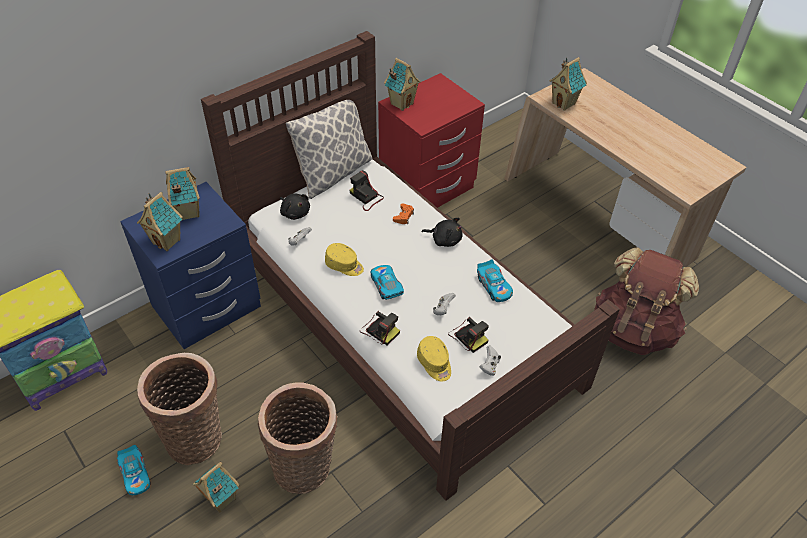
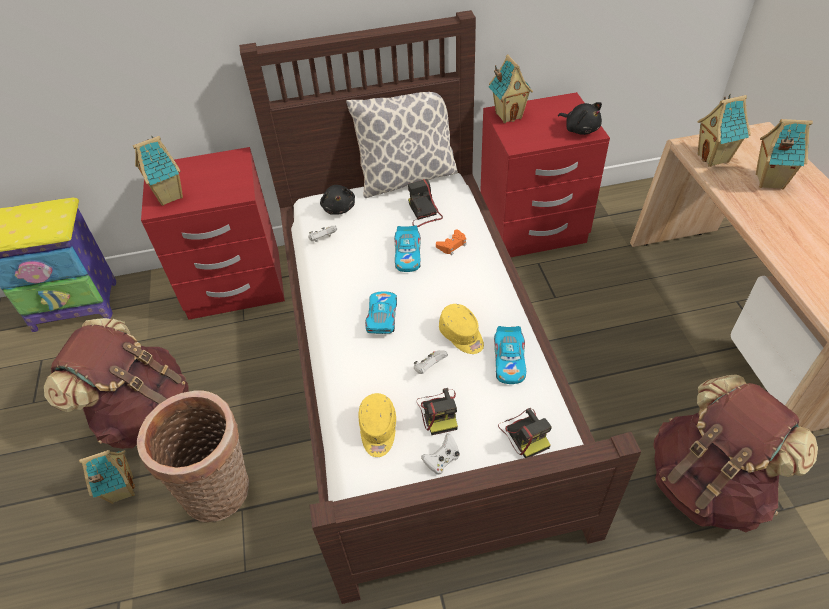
camera: 30 degrees right, 0 degrees up
toy car [117,445,151,495] -> toy car moved to [394,225,421,272]
blue nightstand [120,182,261,349] -> red nightstand [141,147,285,320]
basket [137,353,222,465] -> brown backpack [44,318,189,449]
toy house [165,167,200,220] -> toy house moved to [756,119,813,190]
yellow cap [325,243,364,276] -> yellow cap moved to [439,304,484,354]
camera [360,311,400,346] -> camera moved to [498,408,552,458]
black plush toy [421,218,463,247] -> black plush toy moved to [558,102,602,135]

